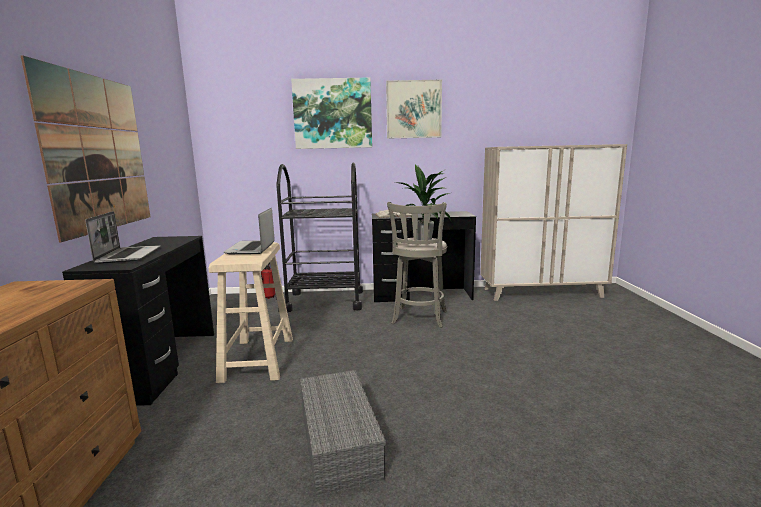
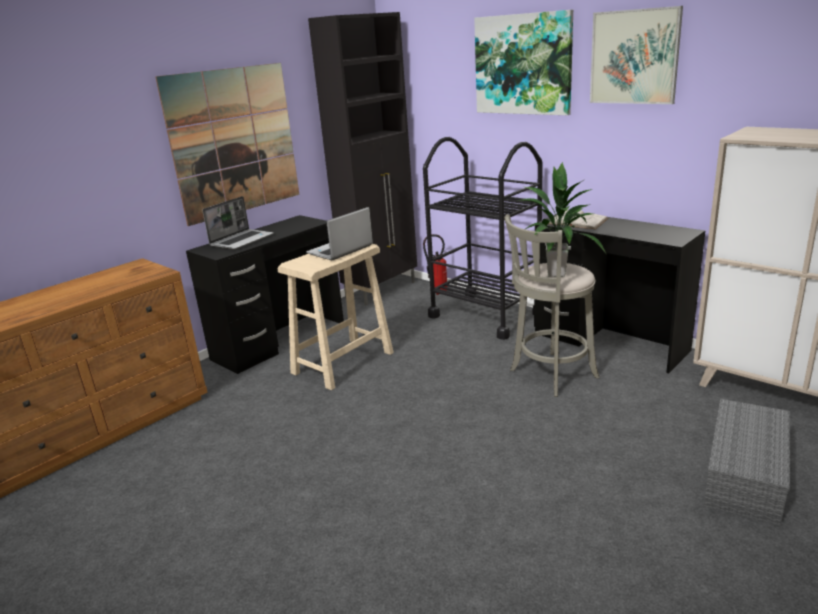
camera: 45 degrees right, 10 degrees up
grey storage box [300,370,386,497] -> grey storage box moved to [704,399,790,525]
none -> black cabinet [308,12,417,305]

